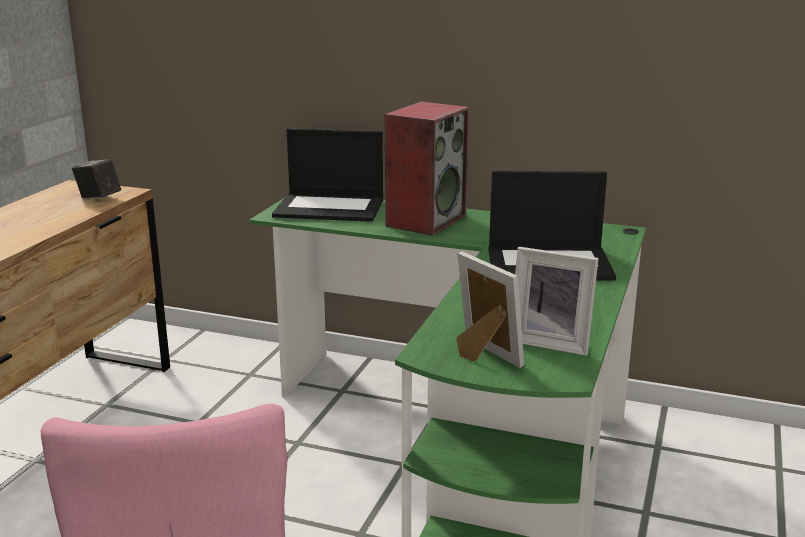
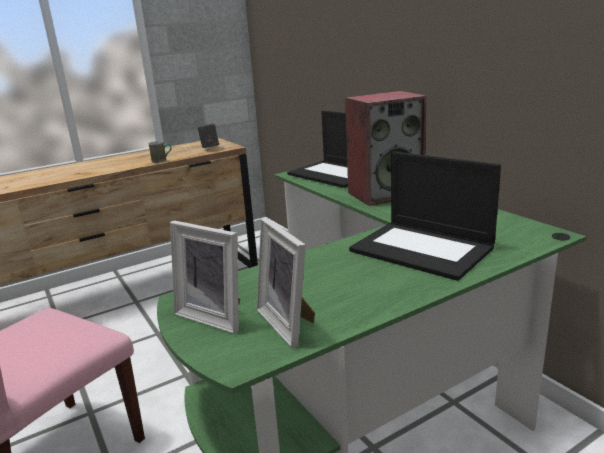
camera: 40 degrees right, 0 degrees up
picture frame [456,251,524,368] -> picture frame turned 120 degrees clockwise [170,220,241,334]
none -> mug [149,141,172,163]

